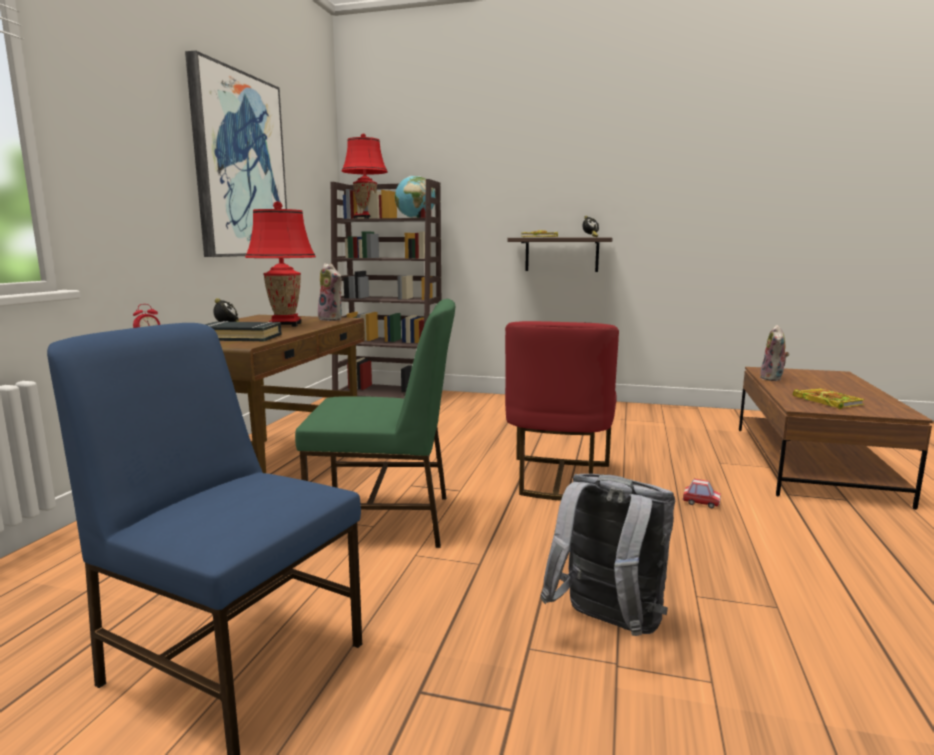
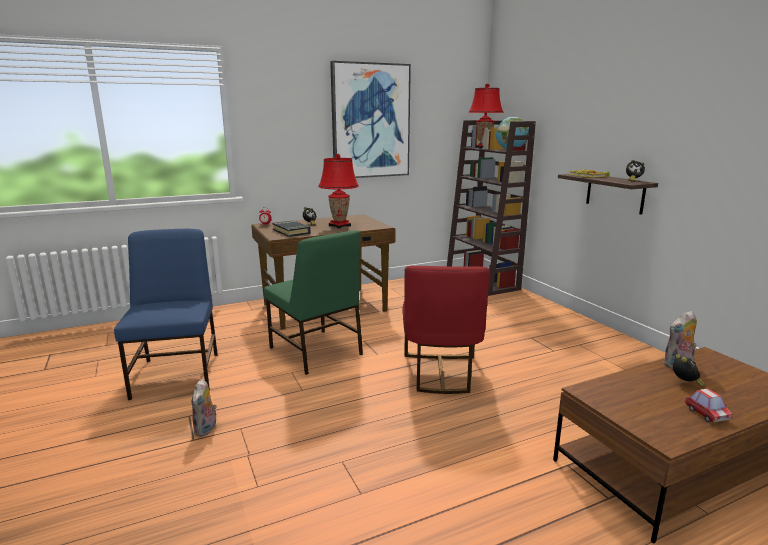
camera: 50 degrees right, 5 degrees up
plush toy [318,263,342,321] -> plush toy moved to [192,379,217,437]
red chair [505,321,619,501] -> red chair turned 60 degrees counterclockwise [403,266,490,394]
grey backpack [540,474,675,636] -> none
toy car [683,479,721,508] -> toy car moved to [685,388,732,422]
book [793,389,865,409] -> none
none -> alarm clock [673,354,705,387]

